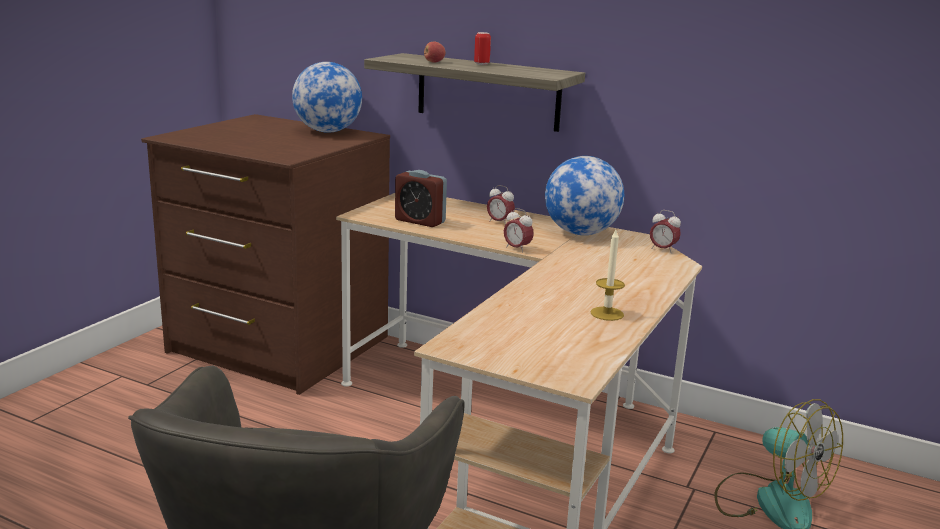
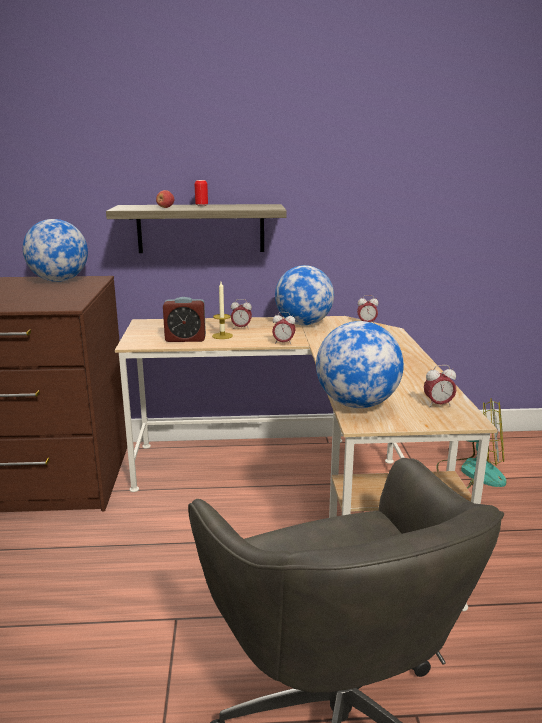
camera: 30 degrees left, 0 degrees up
candle [591,230,625,321] -> candle moved to [212,282,233,339]
none -> globe [316,321,404,408]
none -> alarm clock [424,365,456,407]

